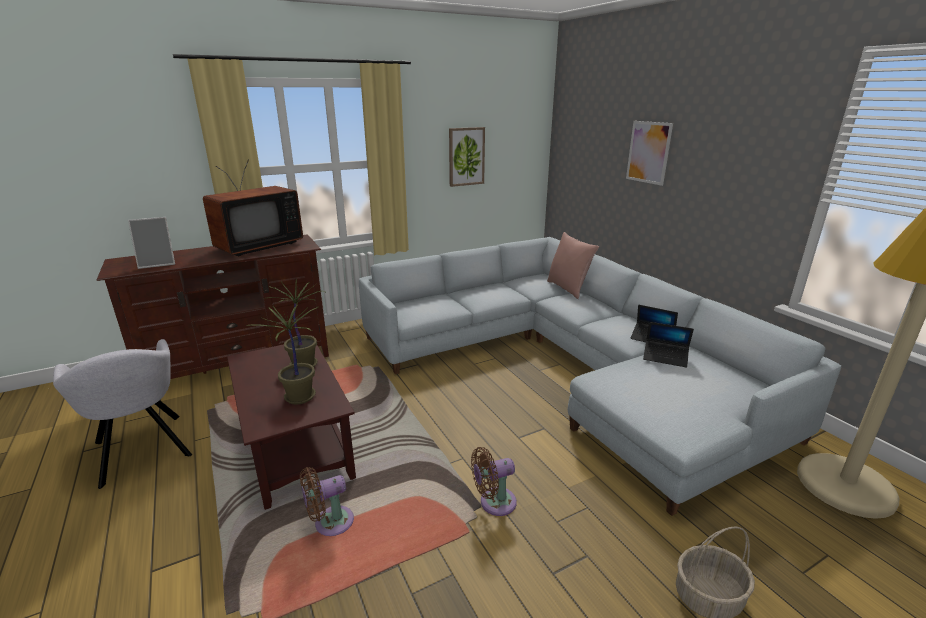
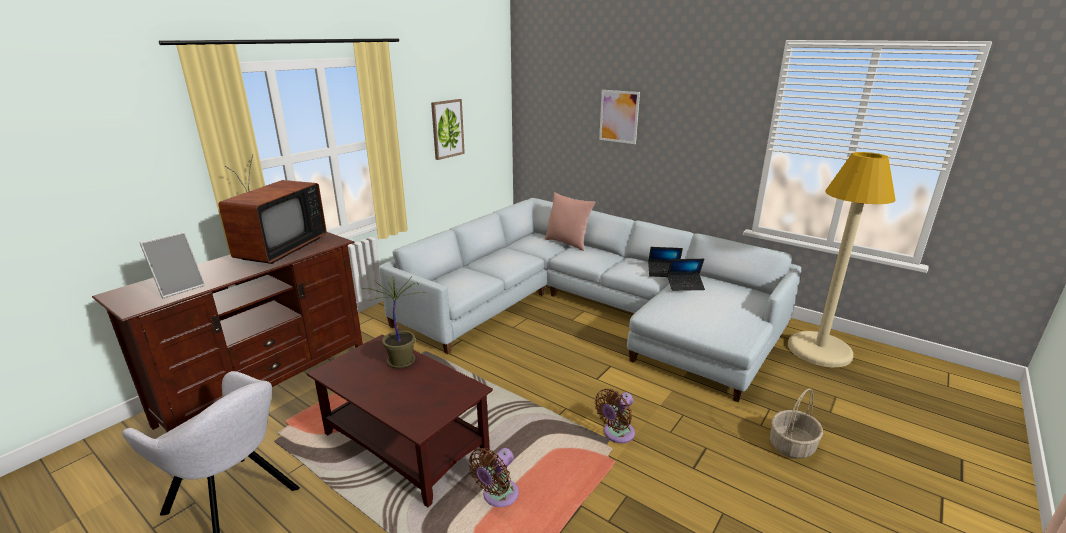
camera: 25 degrees left, 0 degrees up
potted plant [255,302,319,405] -> none

